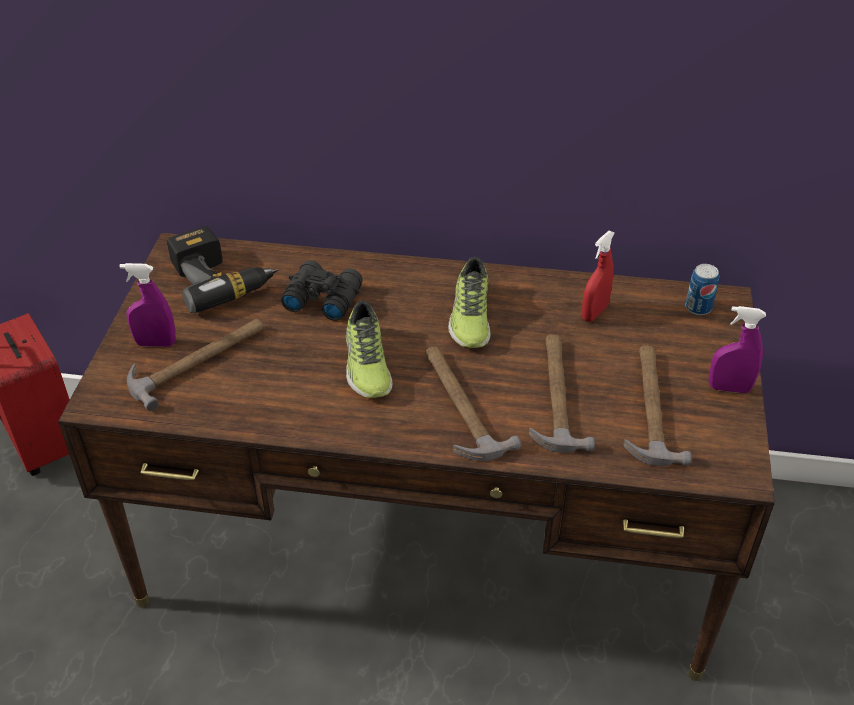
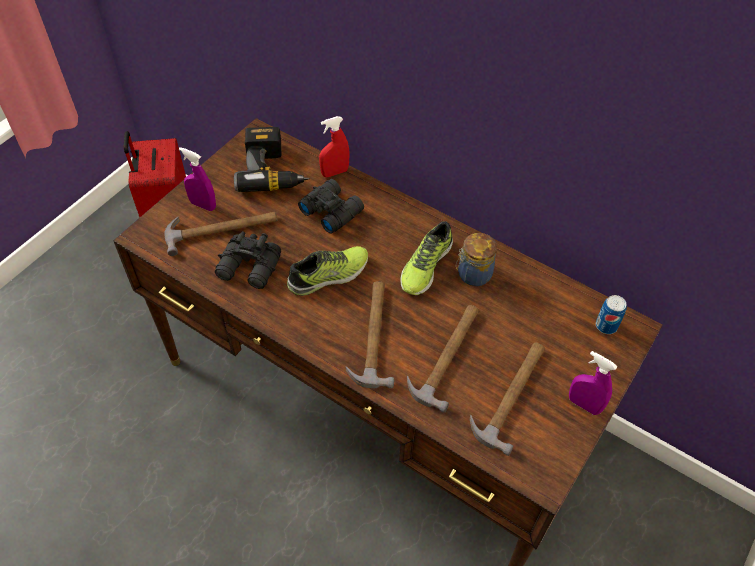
camera: 25 degrees right, 10 degrees up
shoe [346,300,392,398] -> shoe turned 135 degrees counterclockwise [287,246,368,296]
red spray bottle [582,230,615,322] -> red spray bottle moved to [319,116,349,177]
none -> black binoculars [215,231,281,289]
none -> jar [456,233,497,286]

